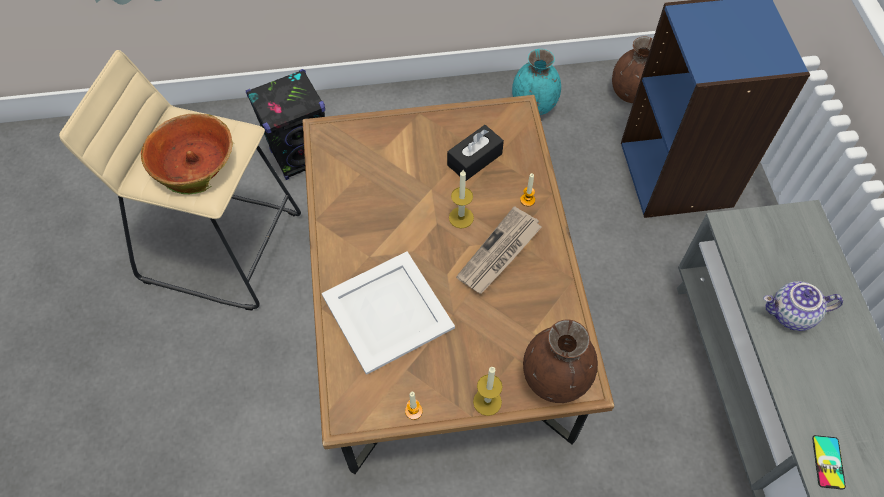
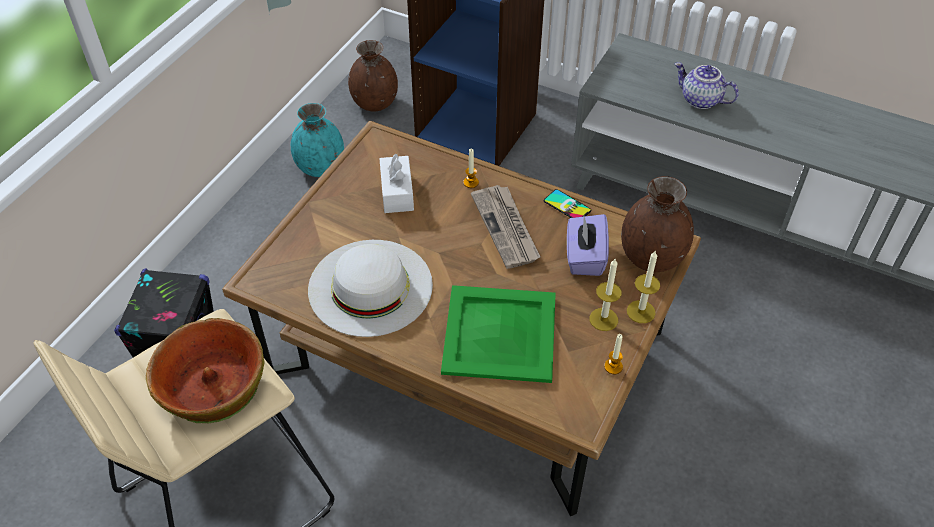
camera: 55 degrees left, 10 degrees down
white tray [322,252,455,375] -> green tray [441,285,556,383]
black tissue box [447,125,504,181] -> white tissue box [379,153,414,213]
candle [449,170,474,228] -> candle moved to [590,259,622,331]
teapot [763,281,843,331] -> teapot turned 90 degrees clockwise [674,62,739,109]
phone [812,435,846,490] -> phone moved to [544,189,591,218]
none -> white hat [308,240,433,337]
none -> purple tissue box [567,214,609,276]

